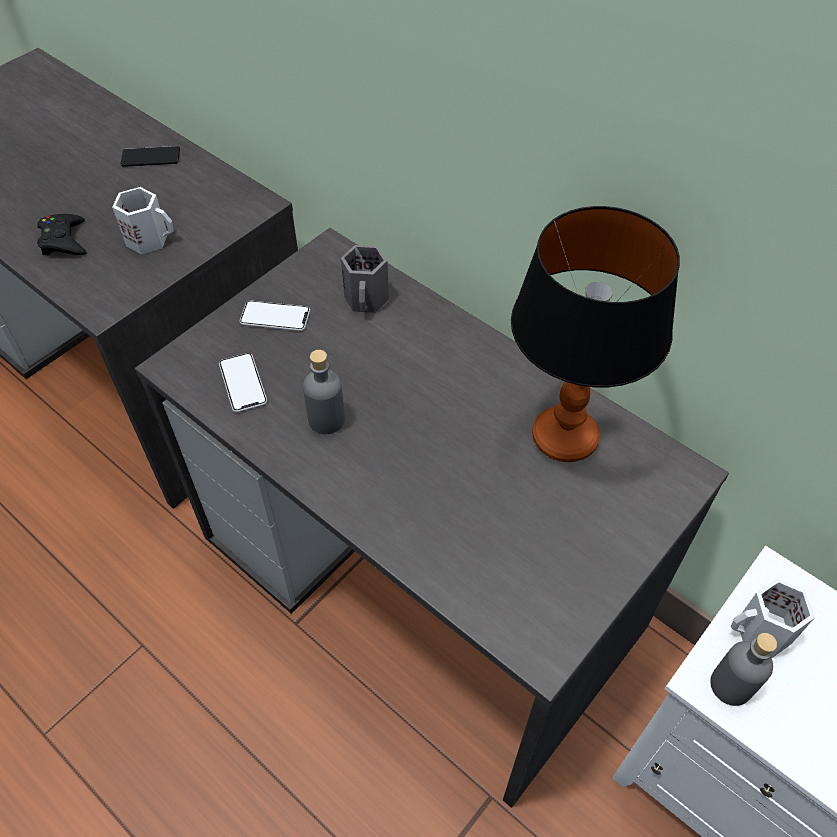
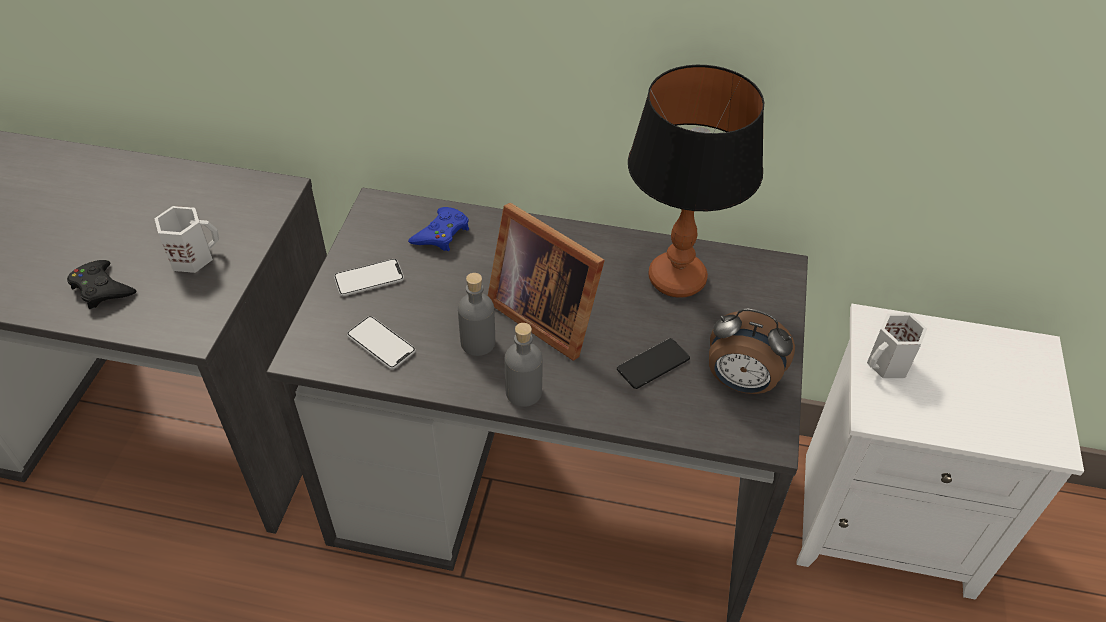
camera: 30 degrees left, 5 degrees down
phone [121,146,180,167] -> phone moved to [617,338,690,389]
grey mug [341,245,389,313] -> blue game controller [408,207,469,251]
grey bottle [710,633,777,706] -> grey bottle moved to [505,323,543,407]
none -> picture frame [488,203,605,361]
none -> alarm clock [709,309,795,394]

